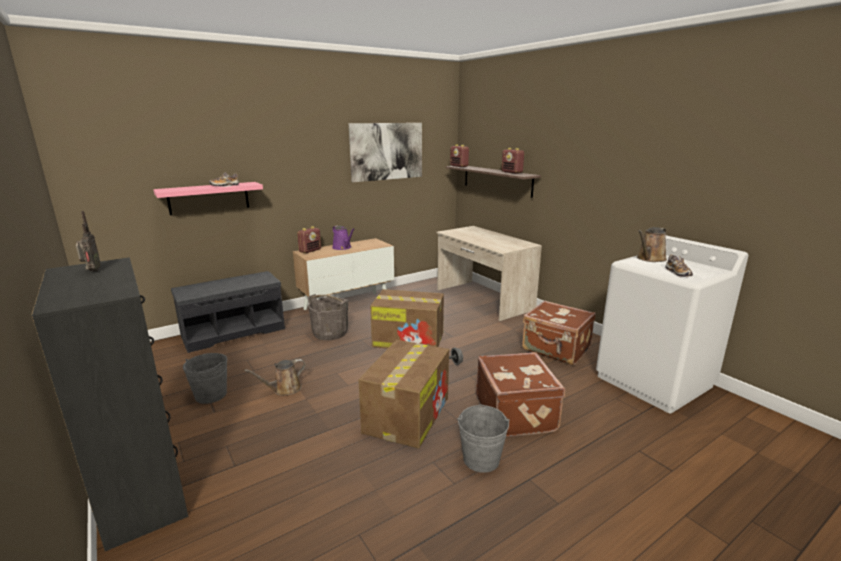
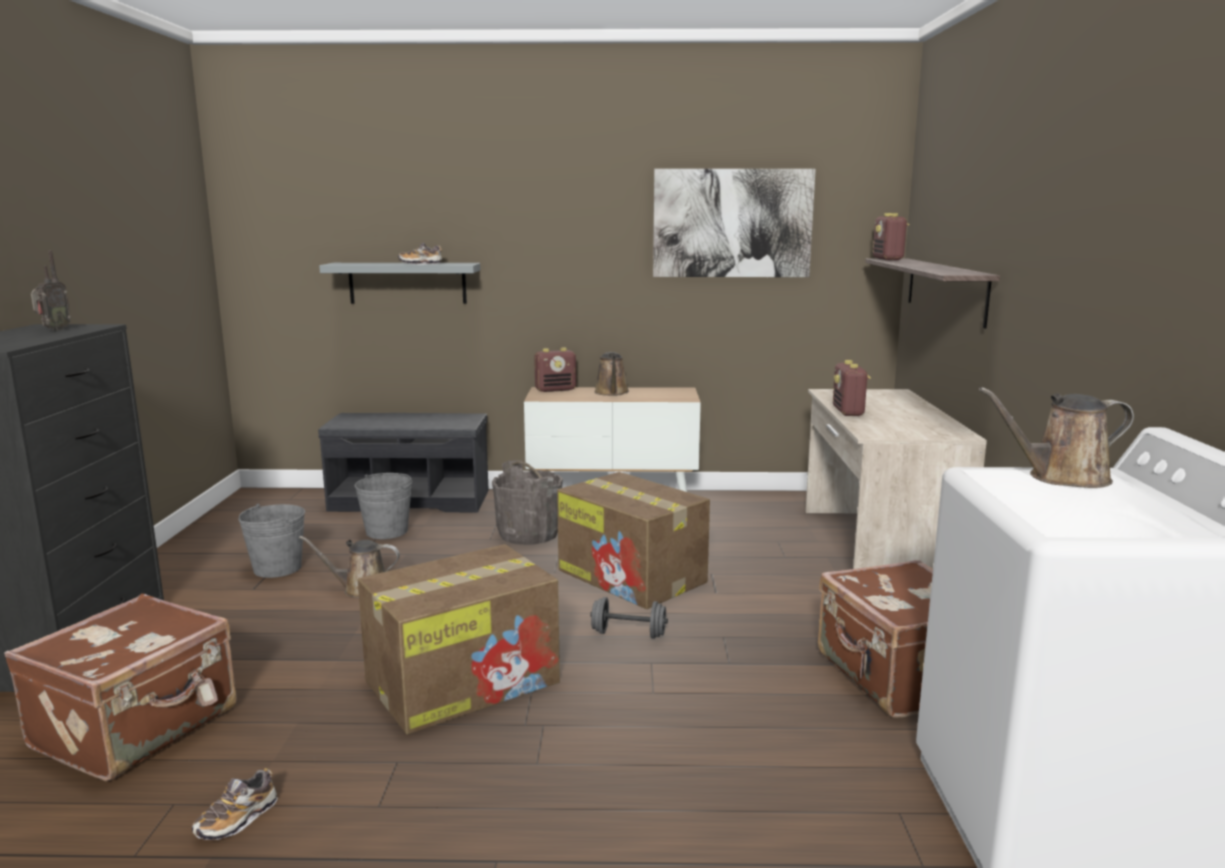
camera: 35 degrees right, 5 degrees down
pink shelf [153,182,263,215] -> grey shelf [319,263,480,304]
purple watering can [332,226,355,250] -> brown watering can [594,352,629,396]
grey bucket [457,404,510,473] -> grey bucket moved to [355,473,412,539]
brown suitcase [476,352,565,437] -> brown suitcase moved to [4,594,237,781]
radio [502,148,525,174] -> radio moved to [833,360,871,416]
shoe [665,254,693,277] -> shoe moved to [192,768,278,840]

